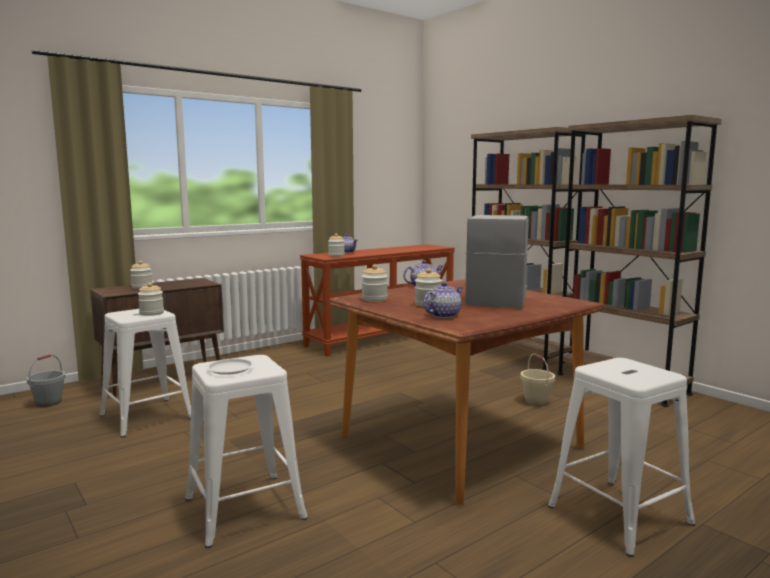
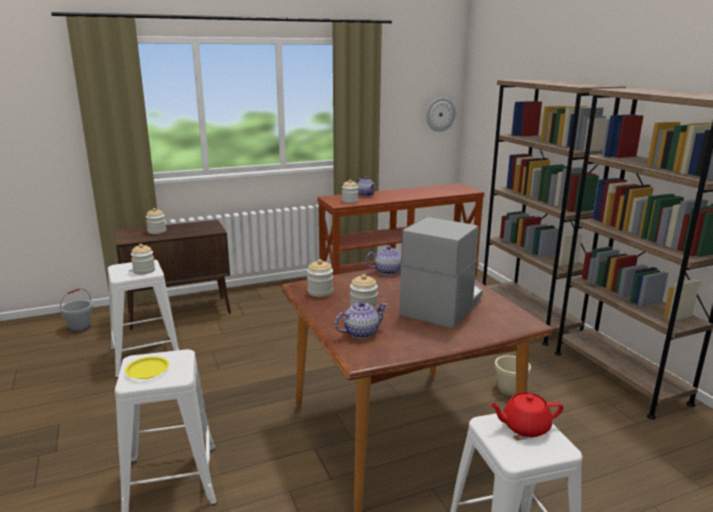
camera: 15 degrees right, 10 degrees up
white plate [206,358,254,375] -> yellow plate [125,356,169,379]
none -> wall clock [426,97,456,132]
none -> red teapot [489,392,563,437]

